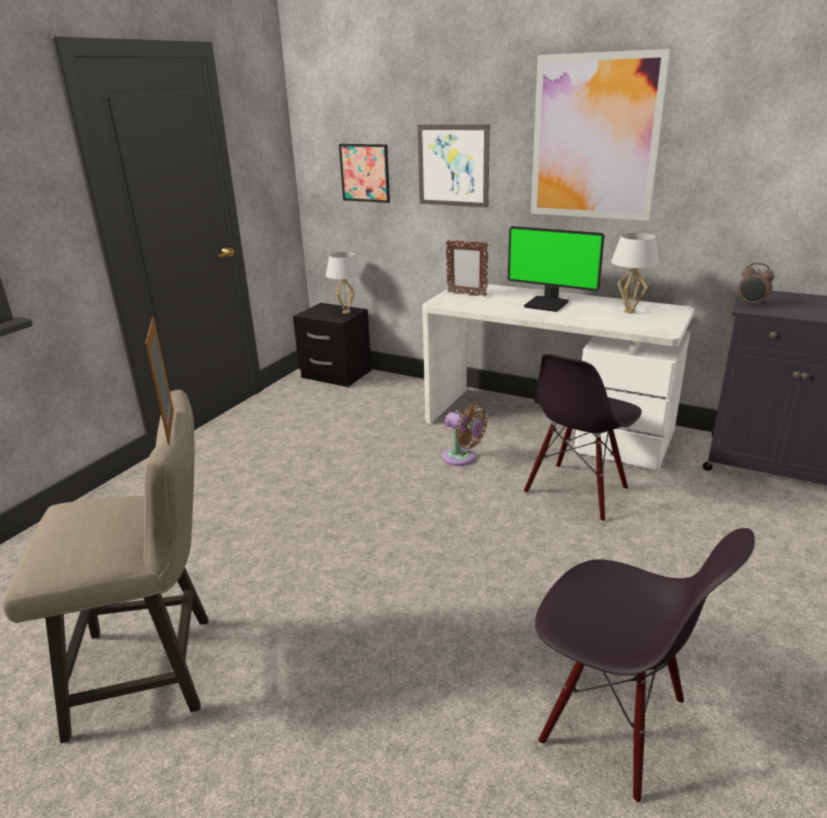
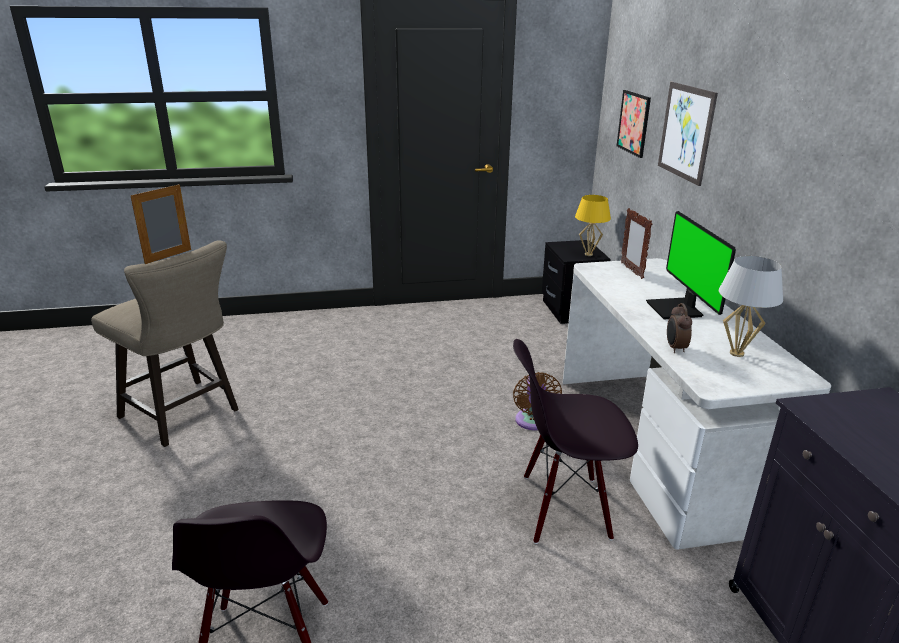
camera: 50 degrees right, 0 degrees up
white table lamp [326,252,361,313] -> yellow table lamp [575,195,611,256]
picture [531,49,671,221] -> none
alarm clock [738,263,775,307] -> alarm clock moved to [667,303,692,353]

